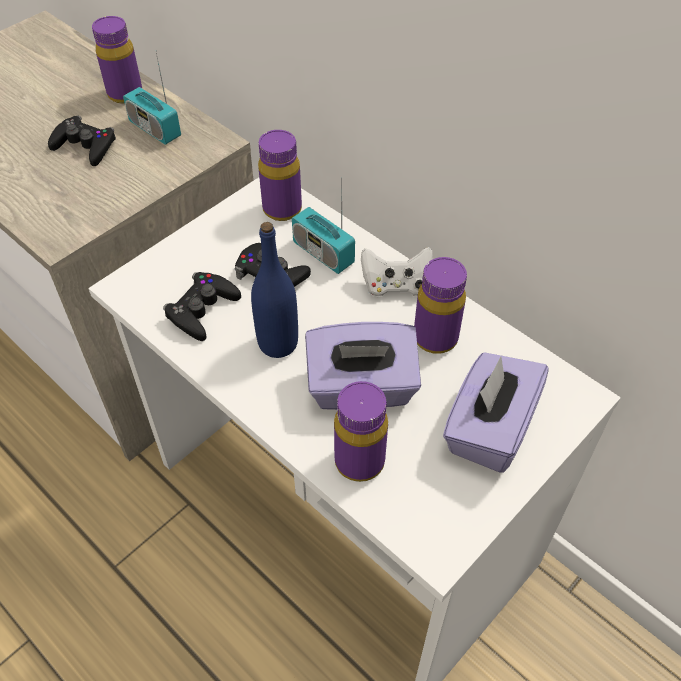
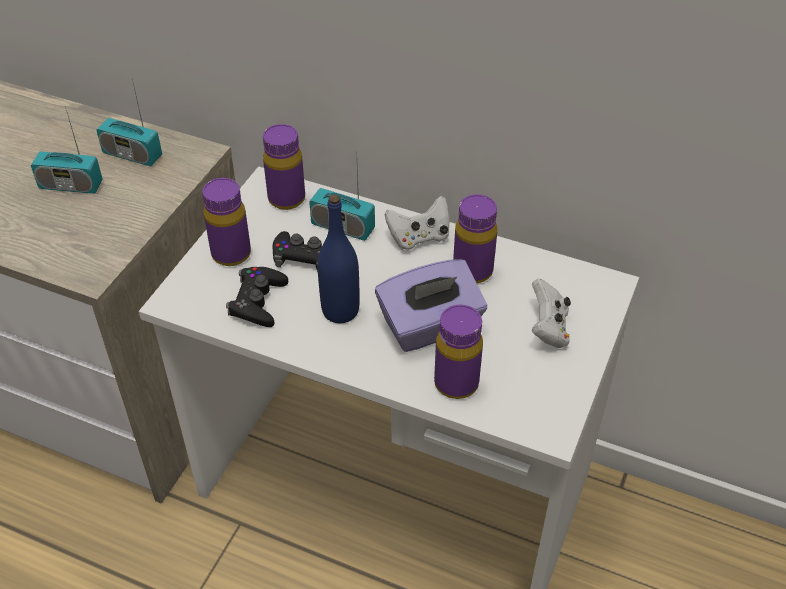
camera: 20 degrees left, 5 degrees down
black game controller [48,115,116,166] -> radio [31,106,103,194]
purple bottle [92,16,142,104] -> purple bottle moved to [202,178,251,266]
purple tissue box [443,352,549,473] -> white game controller [532,279,571,348]

